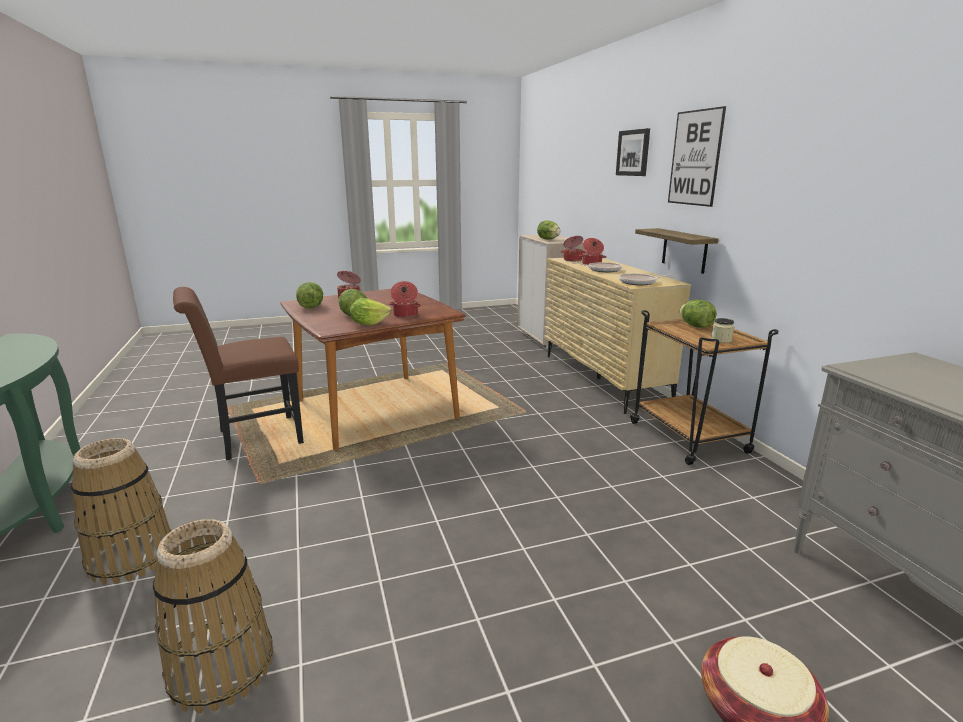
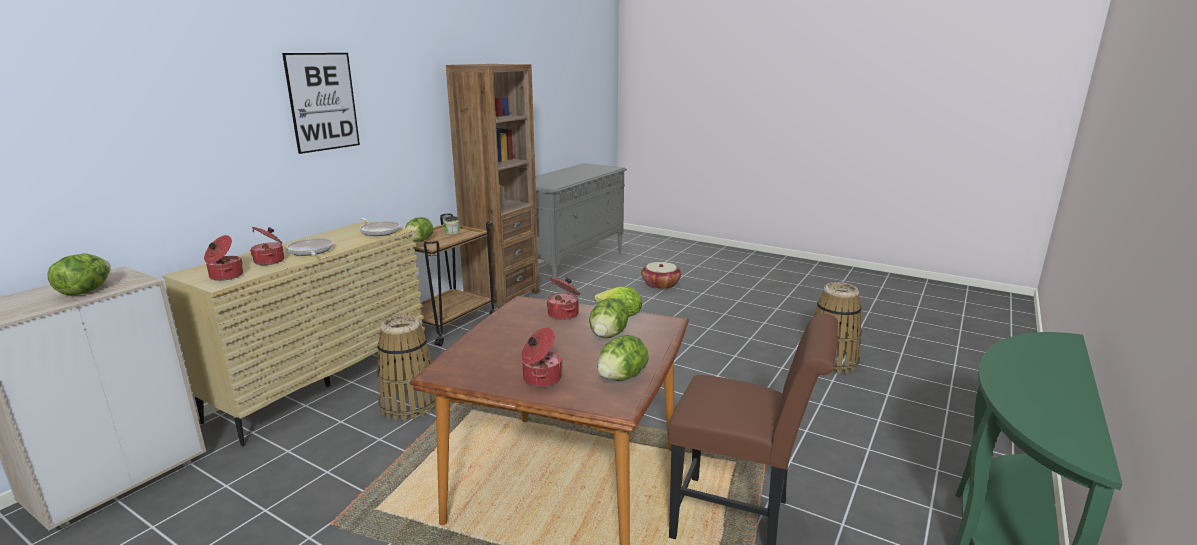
camera: 130 degrees left, 0 degrees up
basket [71,438,172,585] -> basket moved to [377,315,436,421]
picture [616,128,650,176] -> none
shelf [635,228,719,274] -> none
none -> brown bookcase [446,64,539,309]

